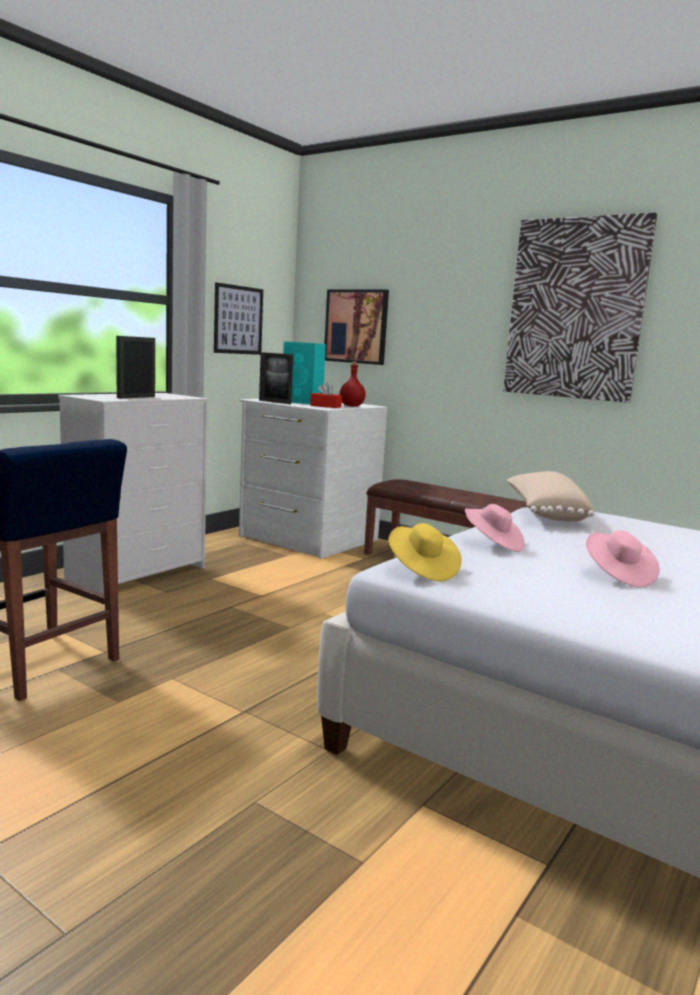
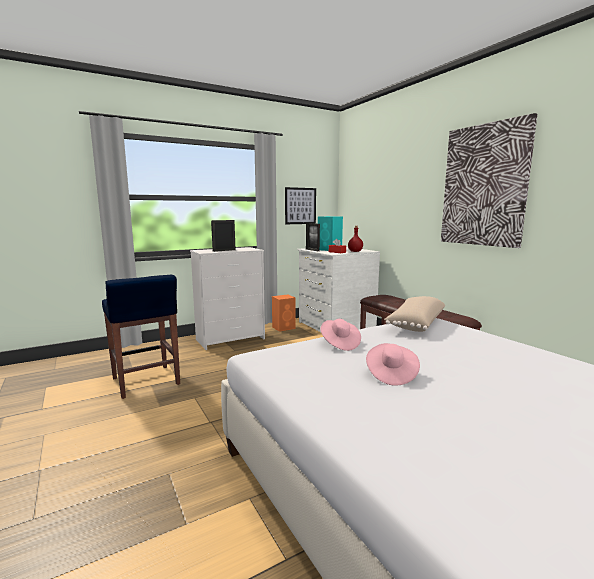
camera: 25 degrees right, 0 degrees up
picture [324,289,389,365] -> none
yellow hat [388,523,462,581] -> none
none -> orange speaker [272,294,296,332]

